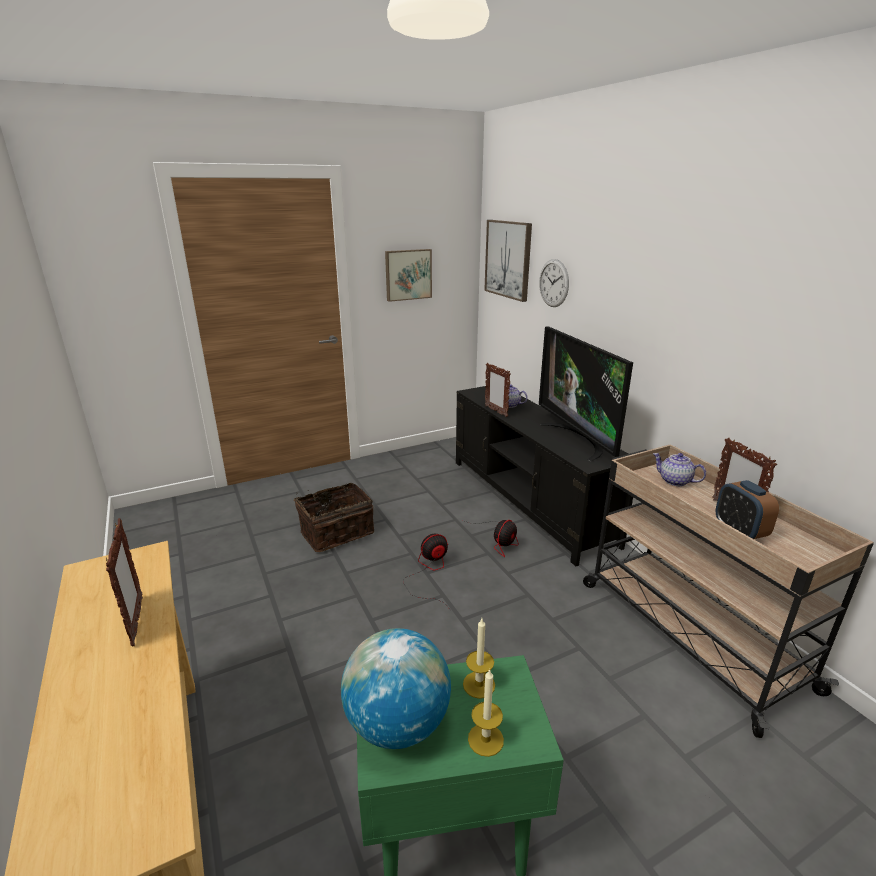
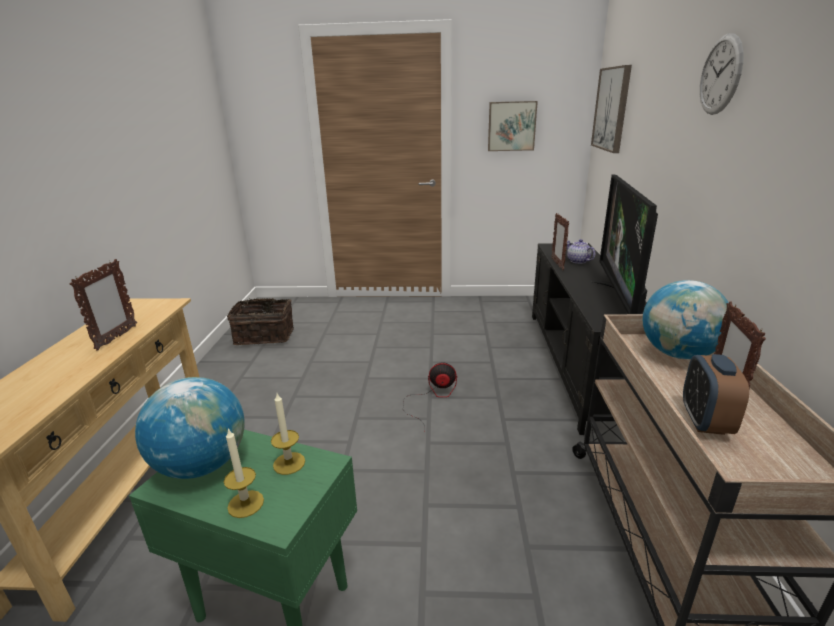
camera: 30 degrees right, 0 degrees up
basket [294,483,374,552] -> basket moved to [227,298,294,345]
fan [463,520,519,557] -> none
wall clock [539,259,569,307] -> wall clock moved to [699,33,743,115]
teapot [653,453,706,486] -> globe [643,280,729,359]

